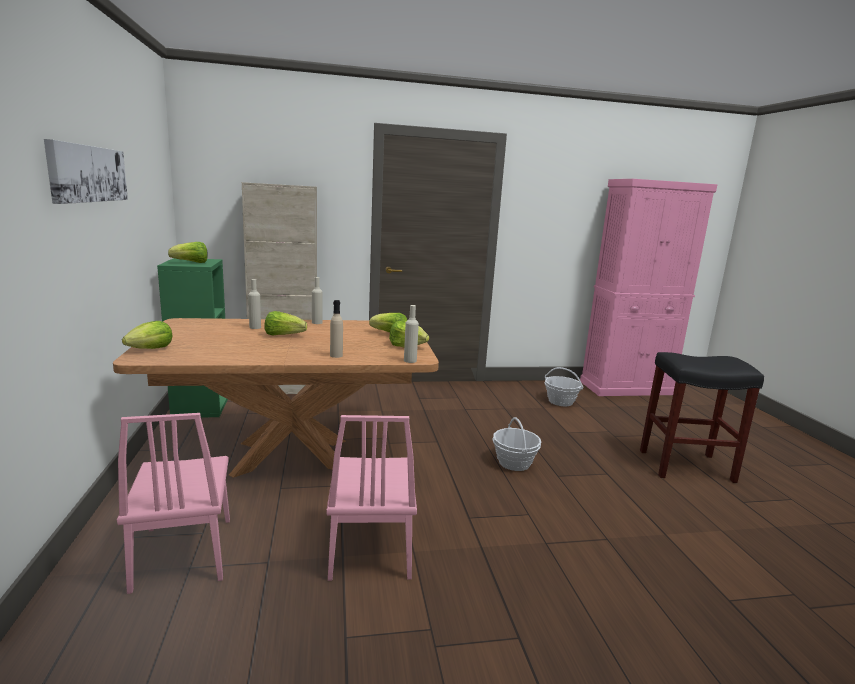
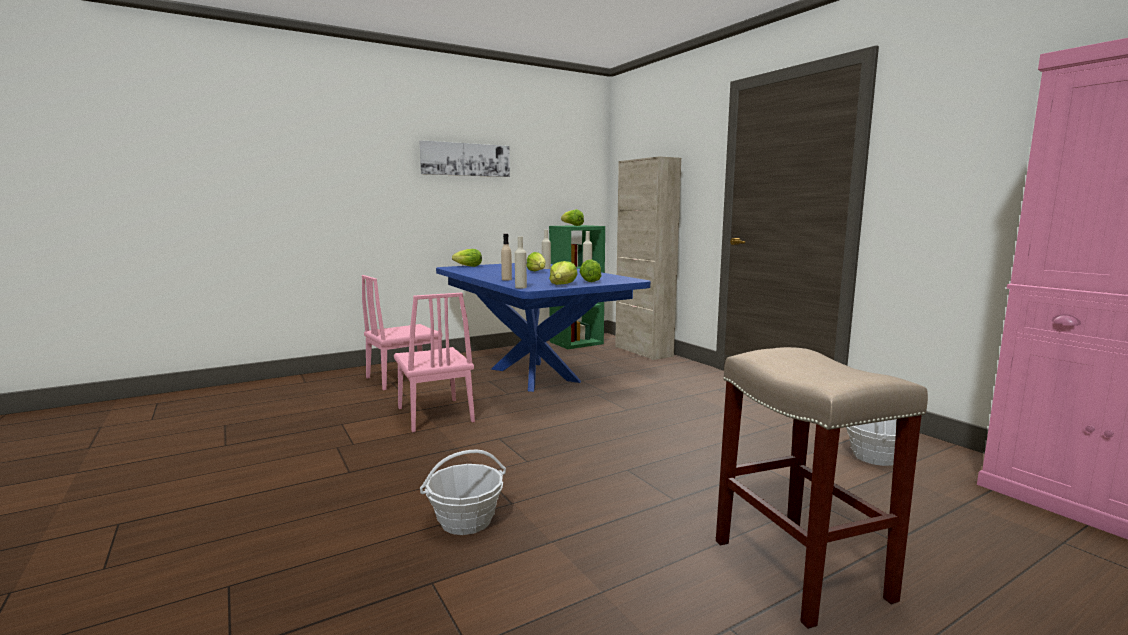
camera: 70 degrees right, 5 degrees down
brown dining table [113,318,439,478] -> blue dining table [436,262,651,392]
pink chair [326,415,417,581] -> pink chair turned 90 degrees counterclockwise [394,292,475,432]
basket [492,417,542,471] -> basket moved to [420,449,506,535]
black stool [640,352,764,483] -> beige stool [716,347,928,629]

